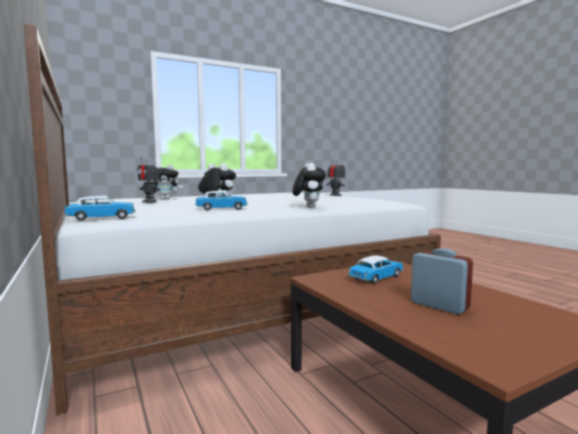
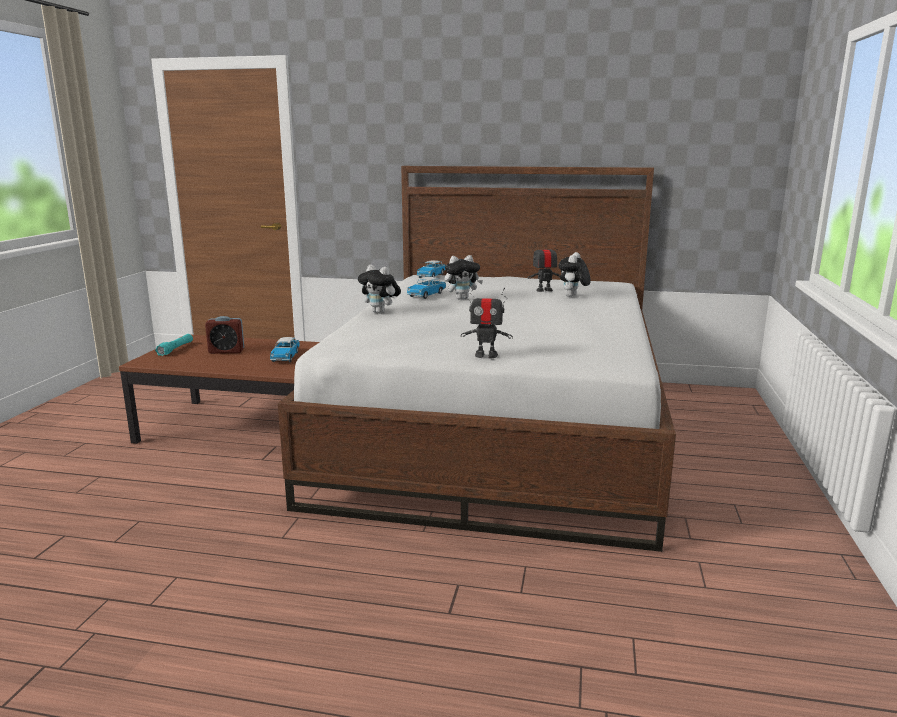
camera: 130 degrees right, 10 degrees up
none -> turquoise flashlight [155,334,193,356]

